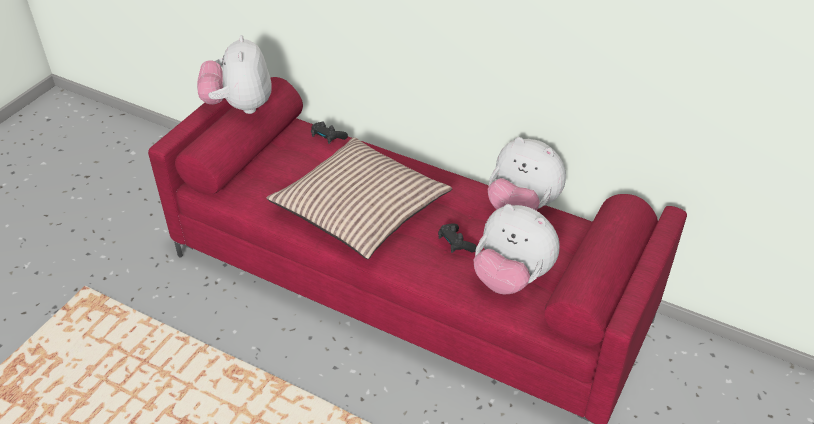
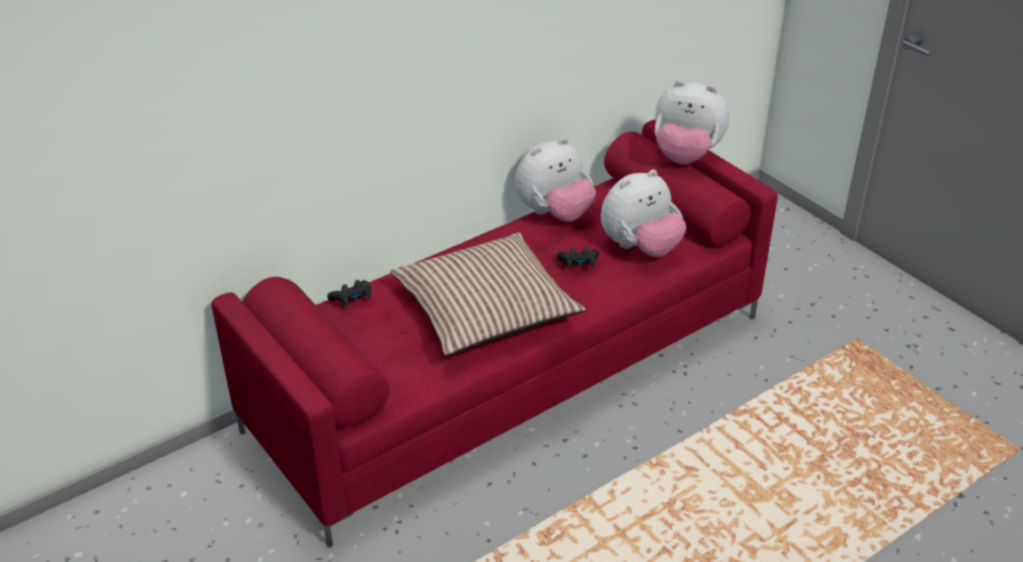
camera: 65 degrees left, 5 degrees down
plush toy [197,35,272,114] -> plush toy moved to [655,80,729,164]

